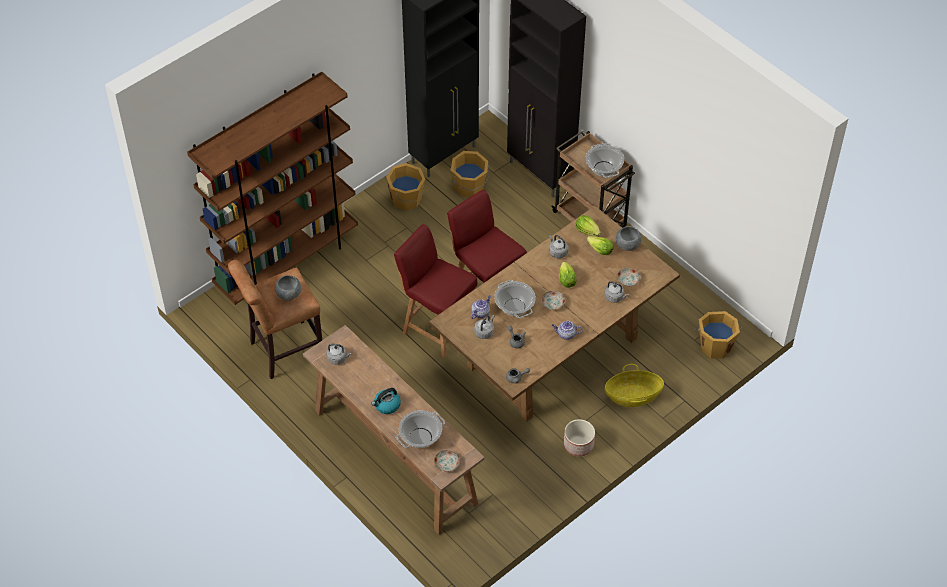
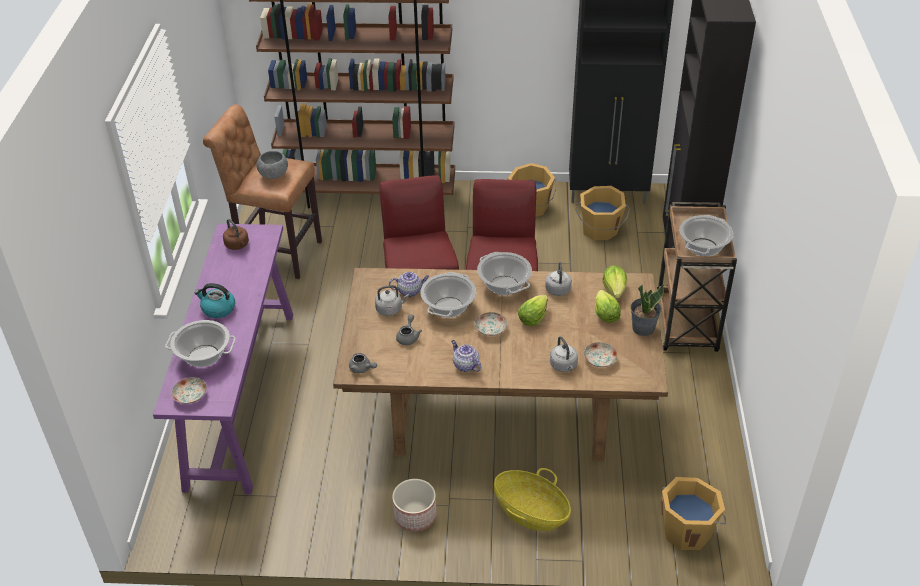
camera: 45 degrees right, 10 degrees down
brown console table [303,325,485,535] -> purple console table [153,224,293,495]
grey kettle [326,344,352,365] -> brown kettle [223,219,249,250]
grey bowl [616,226,641,251] -> potted plant [630,284,664,336]
none -> cooking pot [477,252,532,295]

